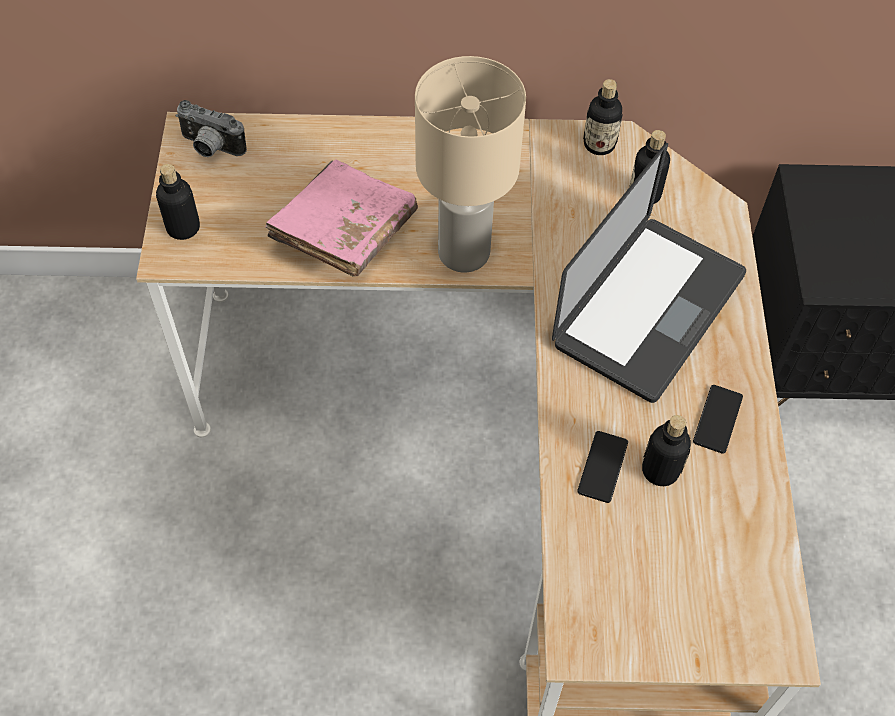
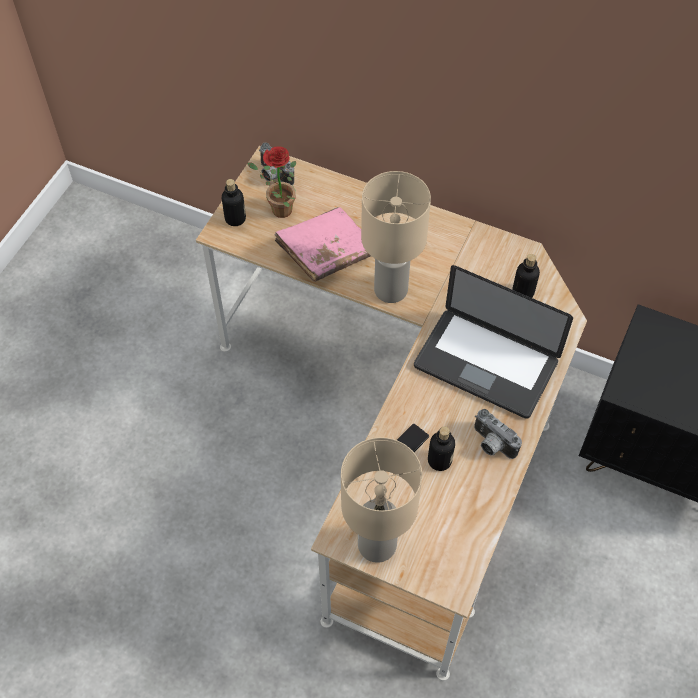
camera: 25 degrees right, 0 degrees up
laptop [552,143,746,403] -> laptop turned 60 degrees clockwise [414,265,573,419]
bottle [583,79,623,155] -> none
phone [693,385,743,454] -> camera [474,409,522,459]
none -> potted plant [247,146,296,218]
none -> beige table lamp [341,437,422,563]

